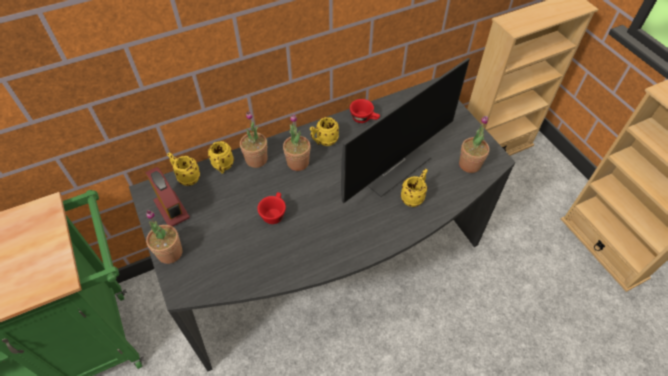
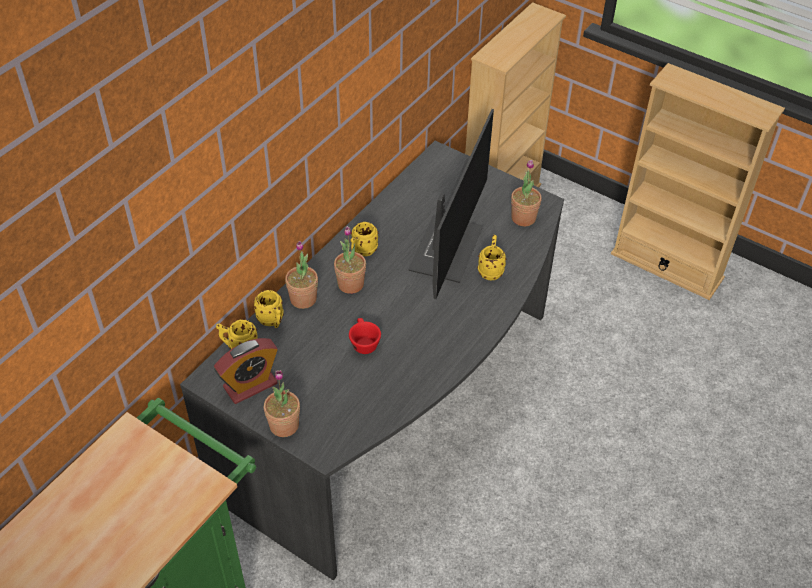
camera: 30 degrees left, 5 degrees down
alarm clock [145,167,190,226] -> alarm clock turned 120 degrees clockwise [214,338,278,404]
red cup [350,99,380,123] -> none

